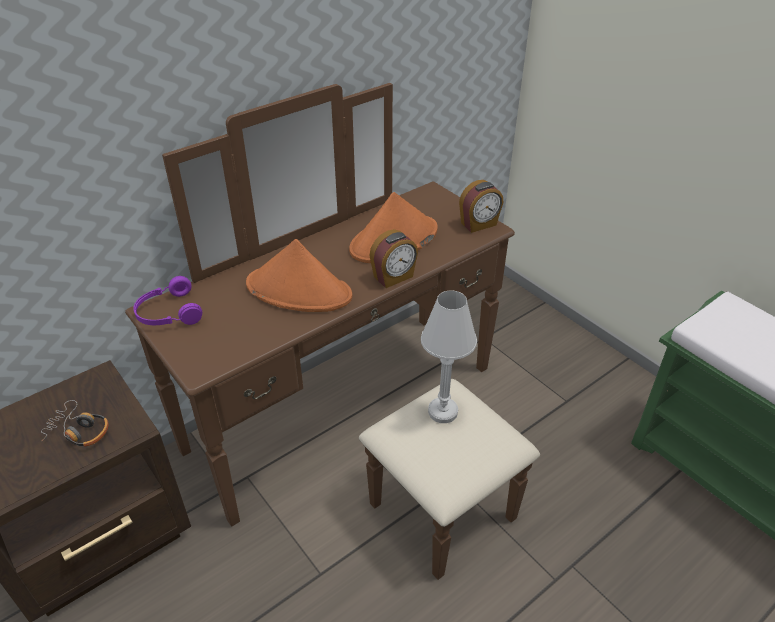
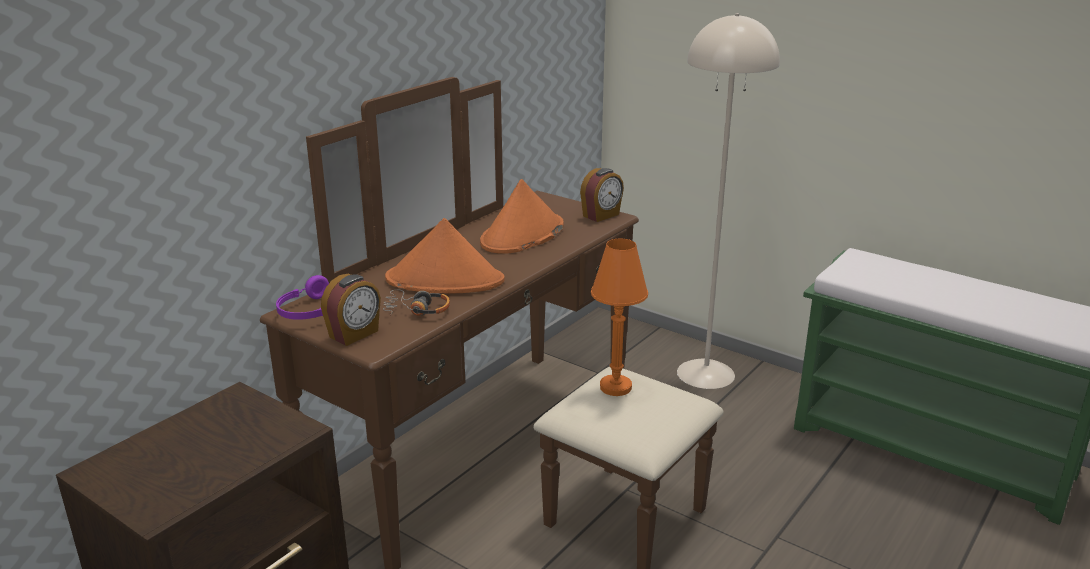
camera: 15 degrees left, 15 degrees down
headphones [41,400,109,447] -> headphones moved to [383,289,450,316]
alarm clock [369,229,418,288] -> alarm clock moved to [321,274,381,346]
white table lamp [421,291,477,423] -> orange table lamp [591,239,648,396]
none -> beige floor lamp [677,13,780,389]

